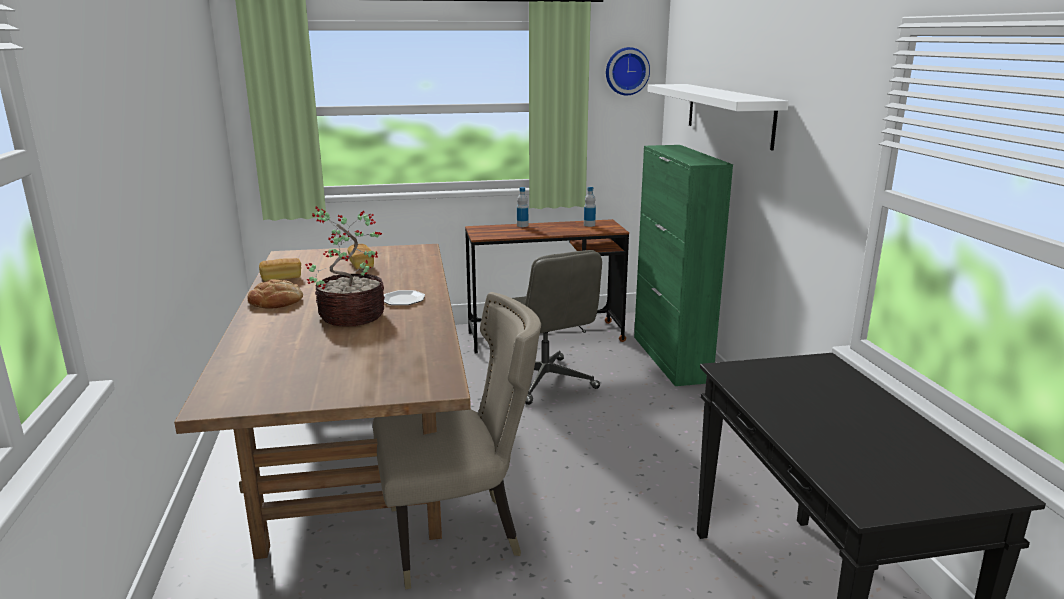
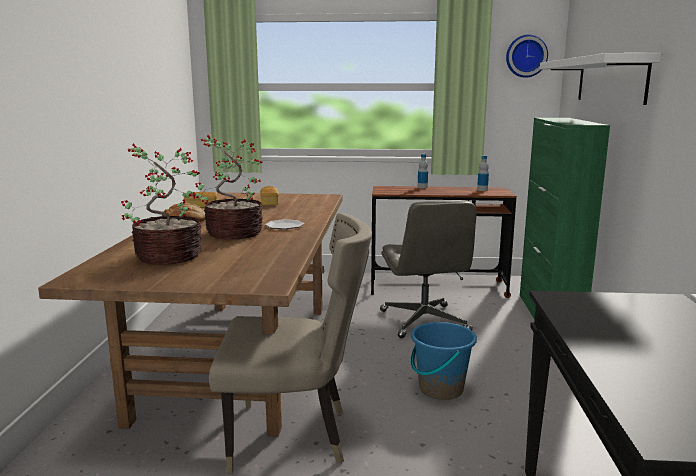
camera: 15 degrees right, 5 degrees down
none -> potted plant [121,143,202,265]
none -> blue bucket [411,322,477,400]

